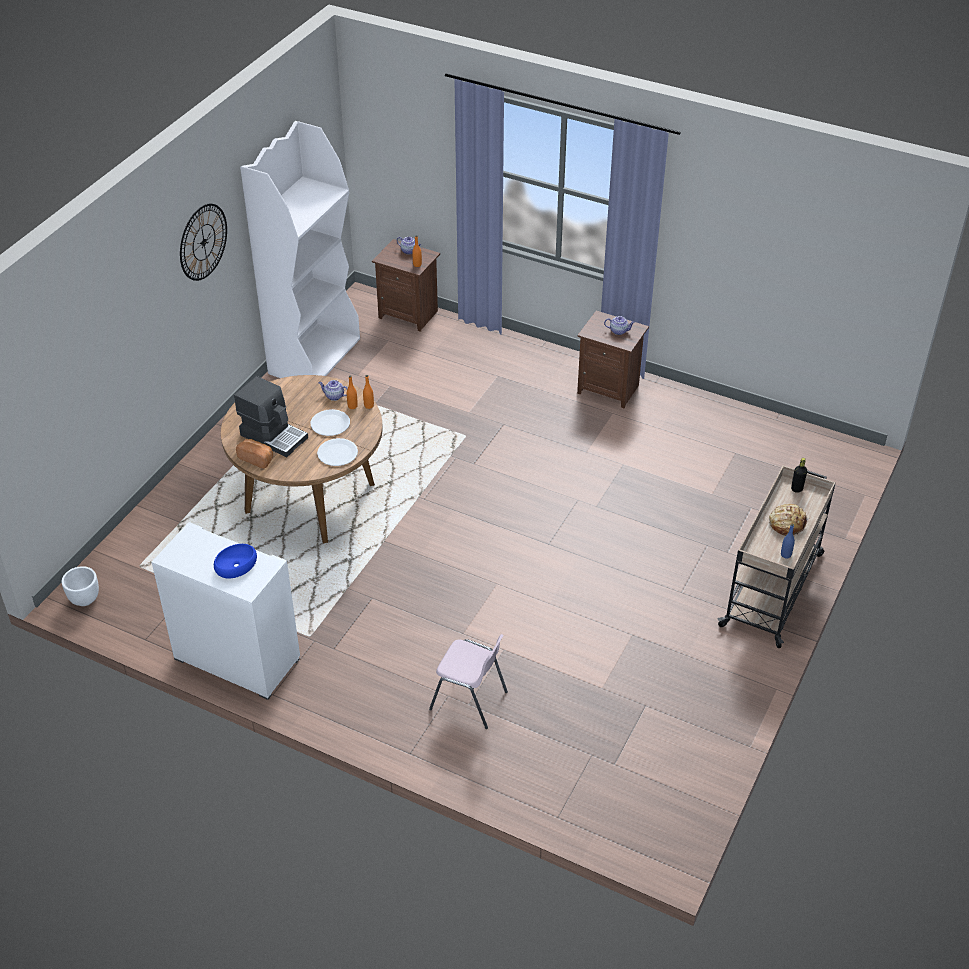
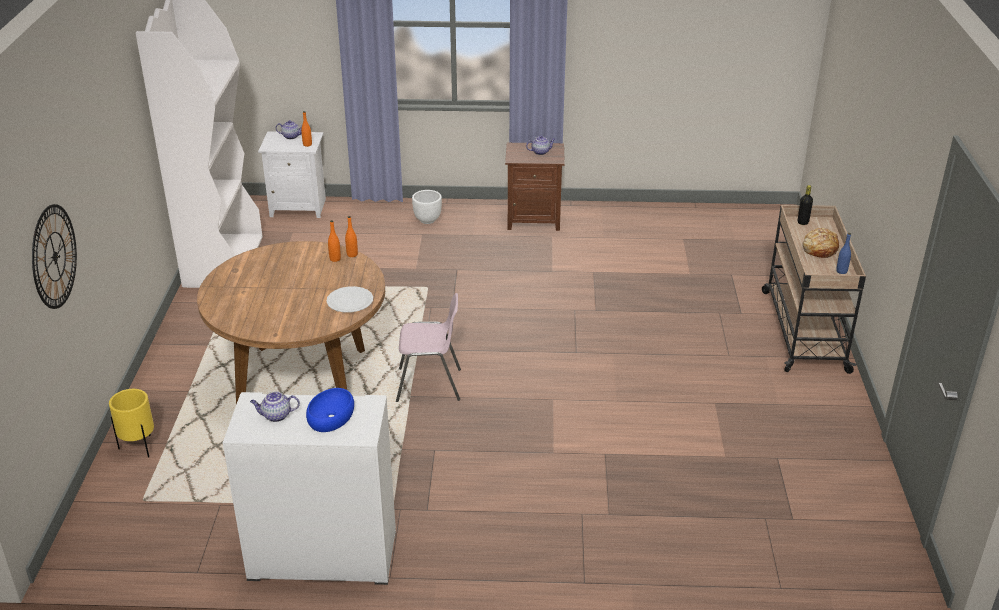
camera: 25 degrees left, 10 degrees down
white planter [62,566,99,606] -> white planter moved to [412,190,442,224]
wall clock [180,204,227,281] -> wall clock moved to [32,204,77,309]
coffee machine [234,376,308,457] -> none
bread [236,439,273,469] -> none
white plate [311,409,350,436] -> none
teapot [319,380,348,401] -> teapot moved to [250,392,300,422]
brown nightstand [372,239,440,332] -> white nightstand [258,131,326,218]
pink chair [429,634,508,729] -> pink chair moved to [396,293,461,402]
none -> yellow planter [109,389,154,458]

